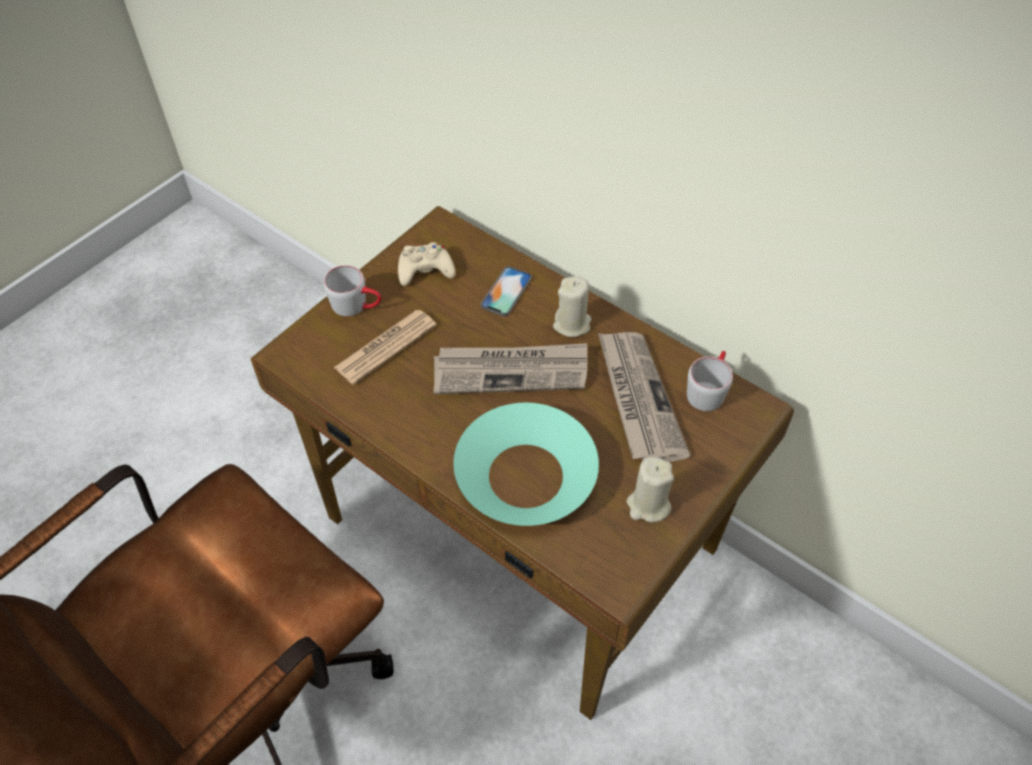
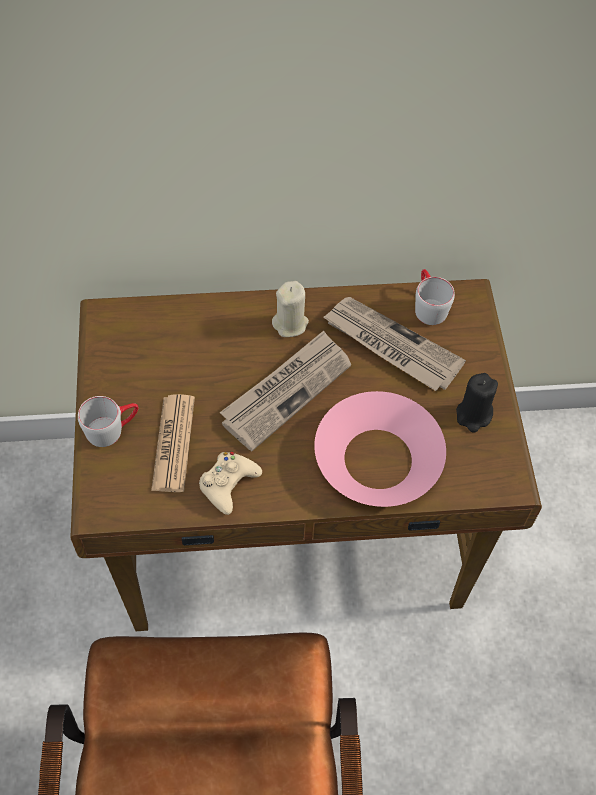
camera: 45 degrees left, 5 degrees up
beige game controller [398,242,456,286] -> beige game controller moved to [199,452,262,515]
turquoise bowl [453,403,599,526] -> pink bowl [314,391,446,507]
phone [481,266,532,316] -> none
beige candle [627,457,674,522] -> black candle [456,373,498,433]

